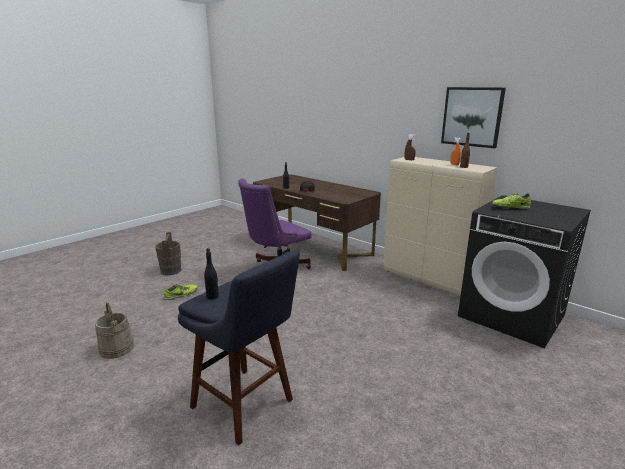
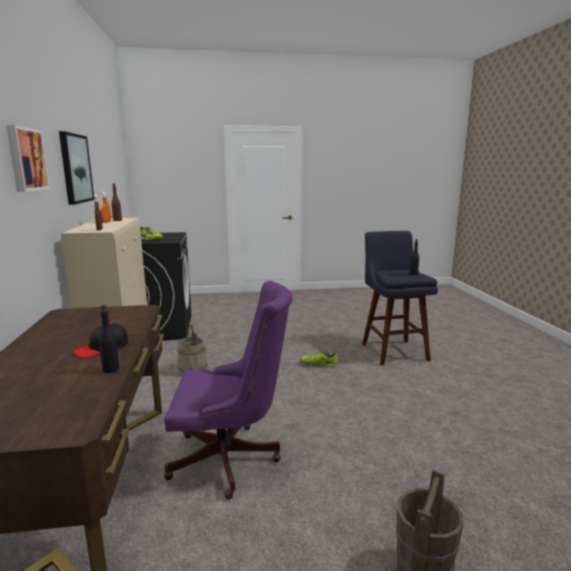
camera: 140 degrees left, 5 degrees down
beige bucket [95,302,134,359] -> beige bucket moved to [177,325,208,376]
shoe [164,284,198,300] -> shoe moved to [300,351,338,367]
none -> picture [6,125,50,192]

